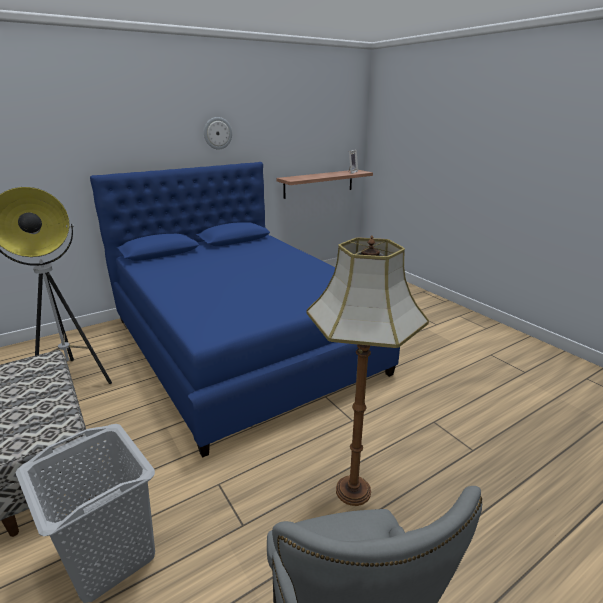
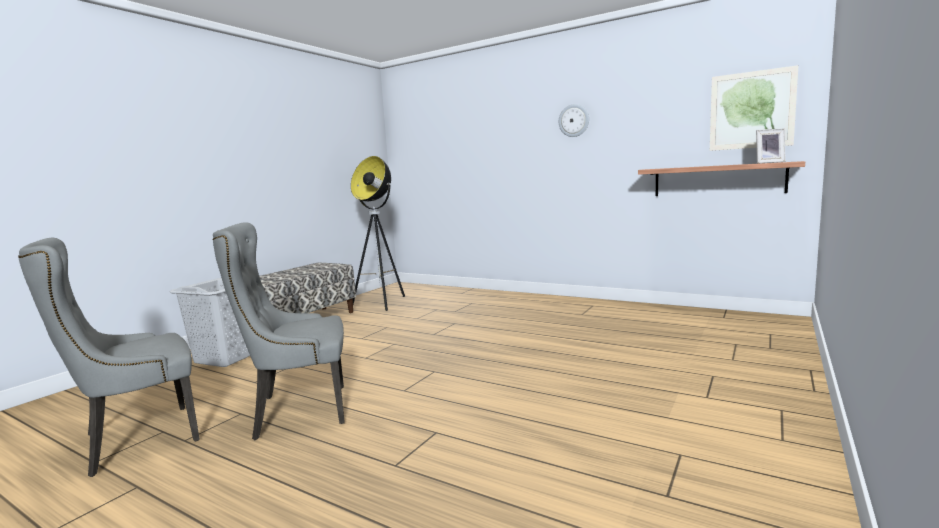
camera: 65 degrees right, 15 degrees down
blue bed [90,162,400,458] -> none
floor lamp [307,235,429,506] -> grey chair [213,222,345,440]
none -> picture [710,65,798,151]

